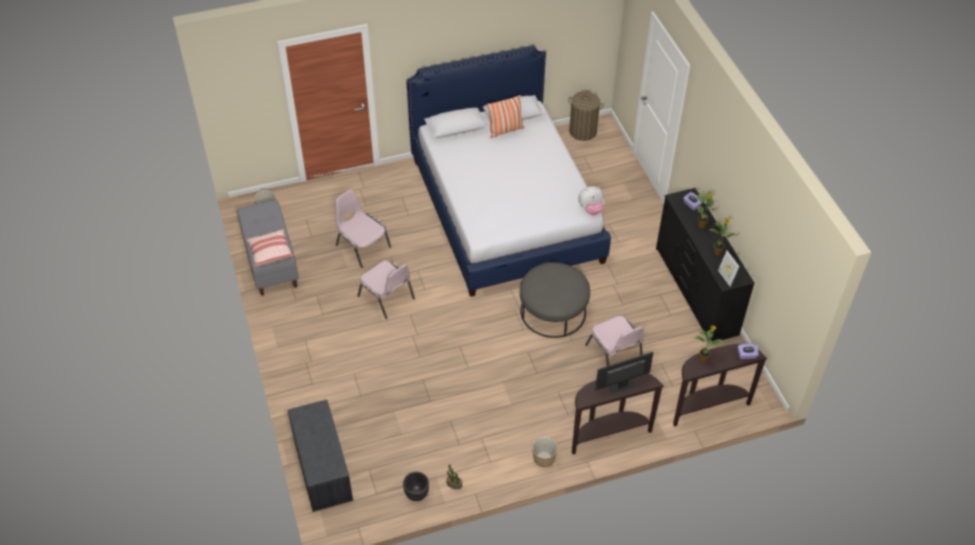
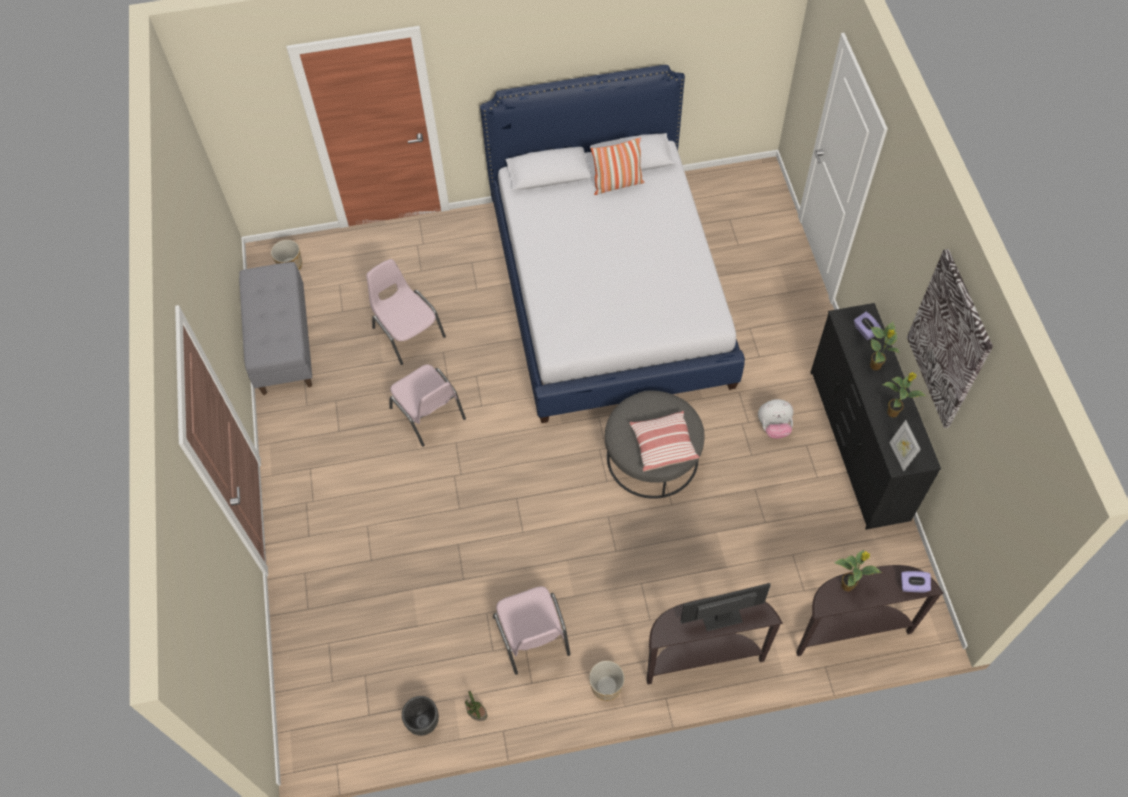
camera: 10 degrees right, 10 degrees up
pillow [246,229,293,266] -> pillow moved to [629,411,700,471]
grey bench [288,400,353,512] -> none
laundry basket [568,91,604,141] -> none
plush toy [578,186,604,215] -> plush toy moved to [758,399,793,439]
pink chair [585,315,644,366] -> pink chair moved to [493,586,570,675]
none -> picture [907,249,993,428]

